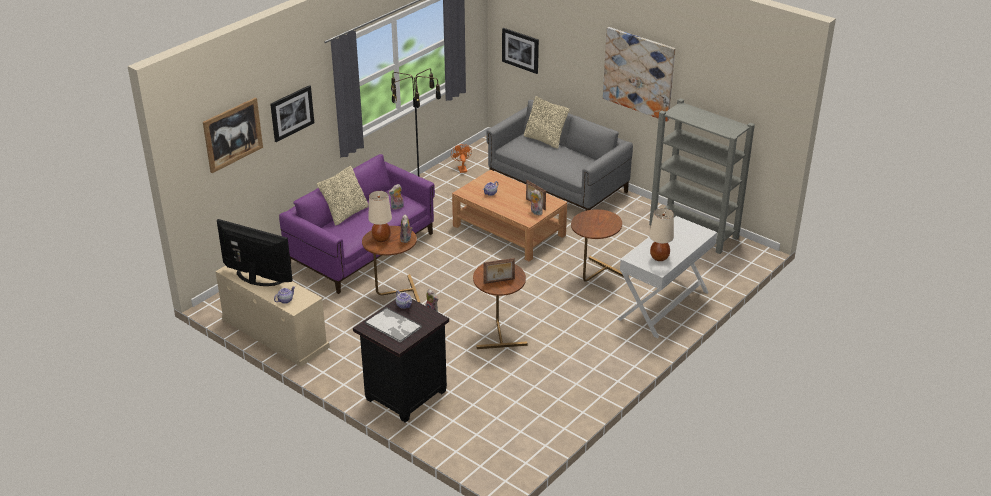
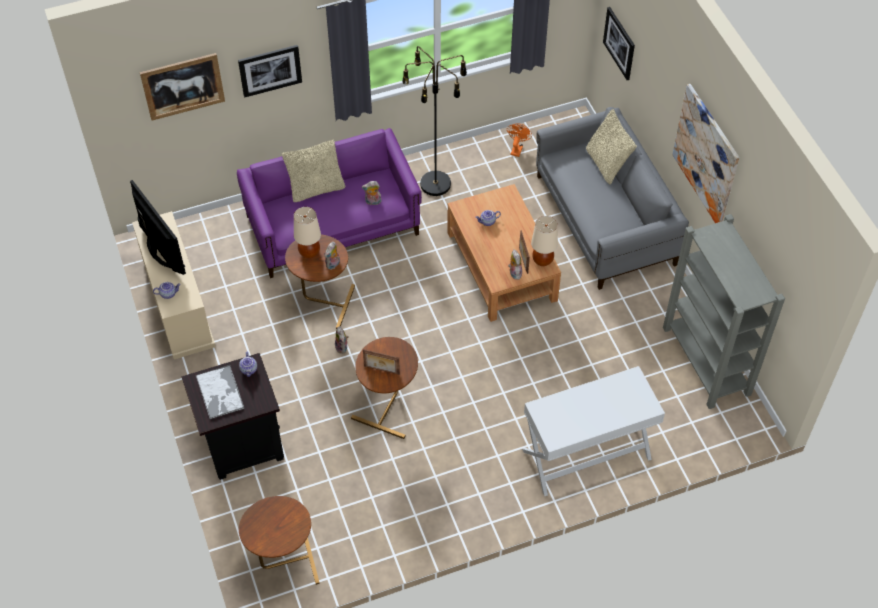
camera: 30 degrees right, 20 degrees up
brown side table [571,209,623,282] -> brown side table moved to [239,496,320,585]
beige table lamp [649,208,674,261] -> beige table lamp moved to [531,216,558,266]

